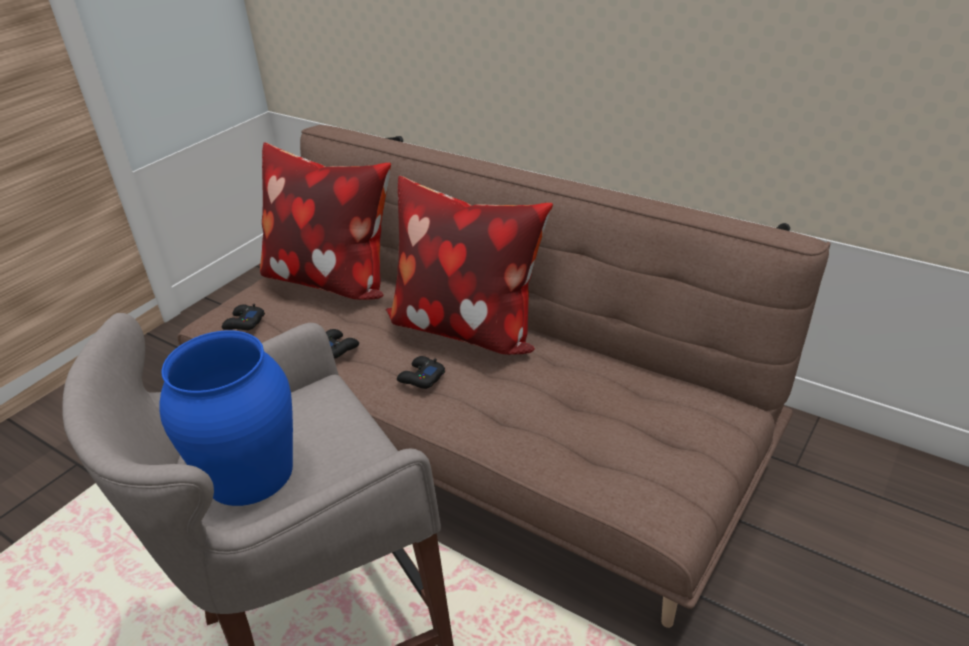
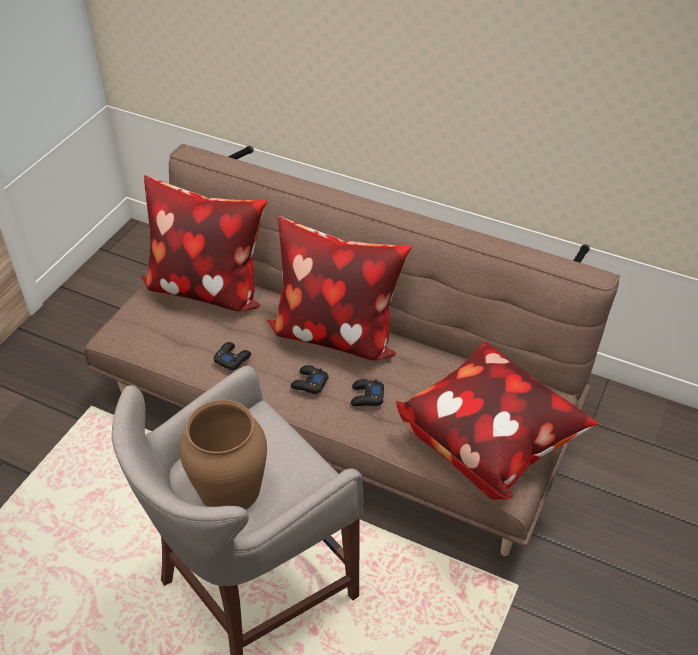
camera: 10 degrees left, 10 degrees up
blue vase [160,330,293,506] -> brown vase [180,400,267,510]
black game controller [222,304,265,330] -> black game controller moved to [351,379,384,406]
none -> pillow [396,342,598,500]

